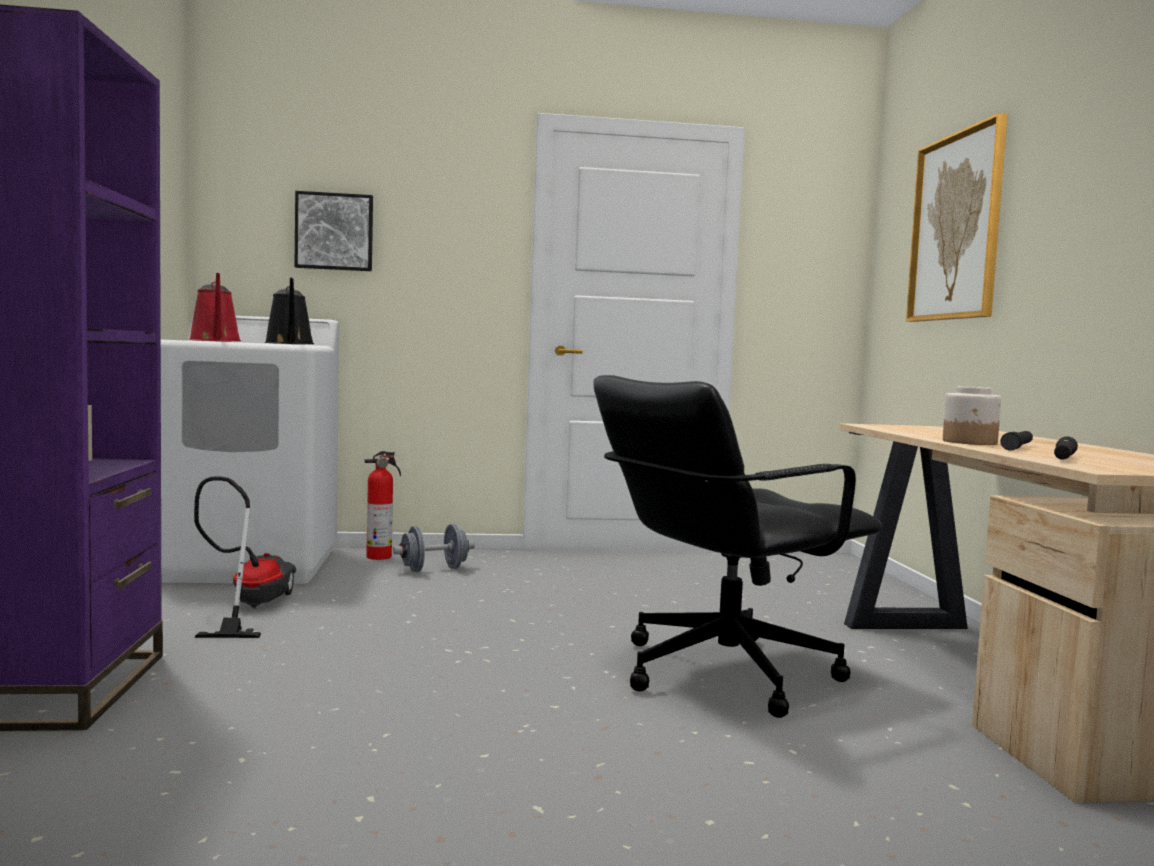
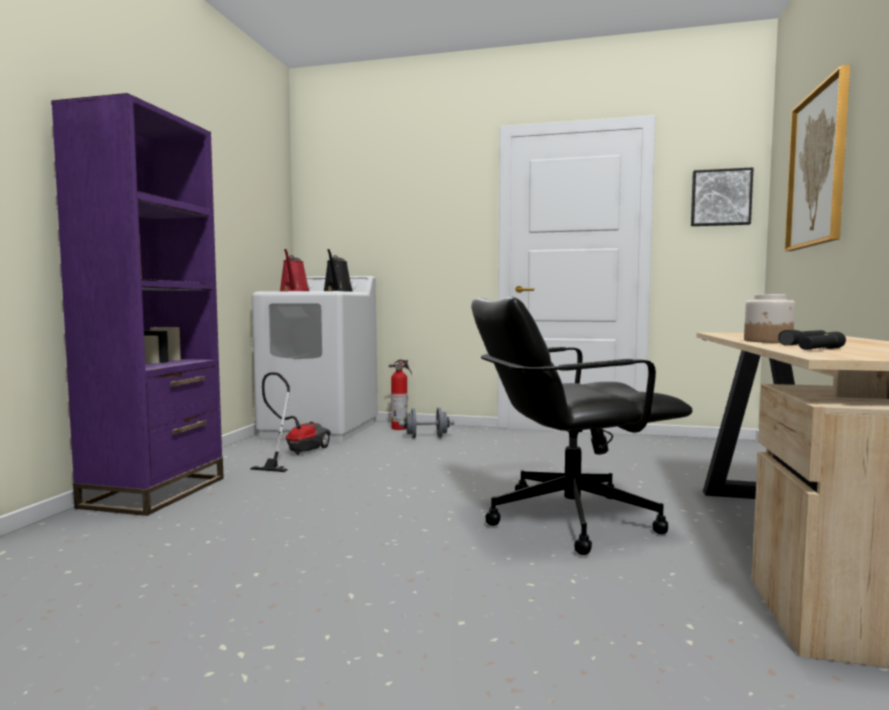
camera: 20 degrees right, 0 degrees up
picture [295,191,373,271] -> picture moved to [691,167,753,226]

